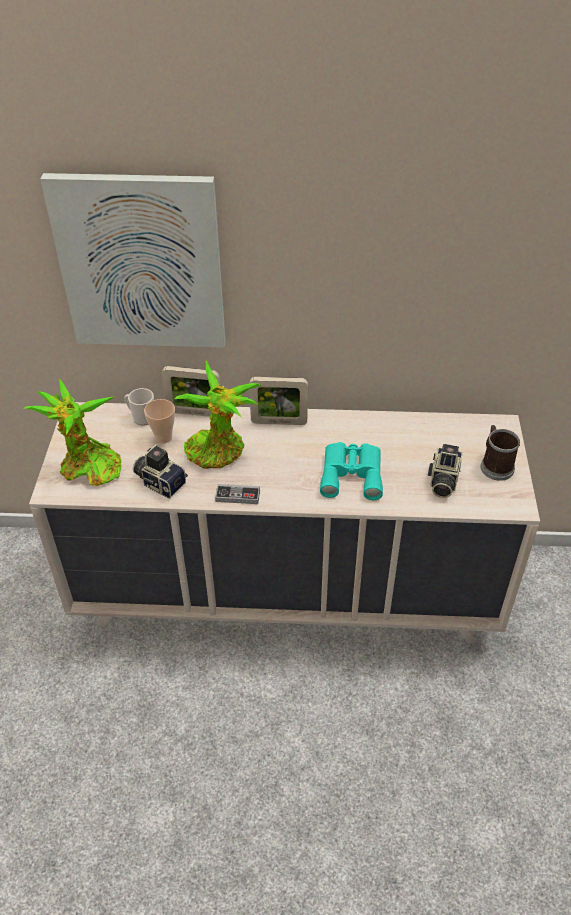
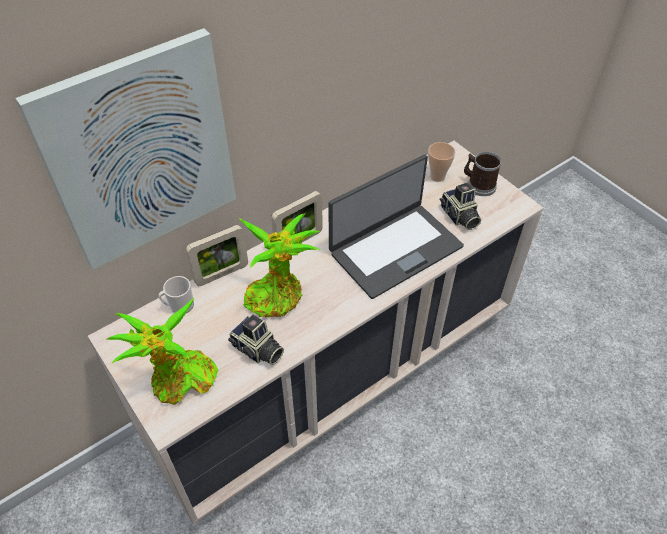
camera: 40 degrees left, 5 degrees up
camera [133,444,188,499] -> camera turned 135 degrees counterclockwise [228,315,284,365]
cup [144,399,175,444] -> cup moved to [428,142,455,182]
game controller [215,484,260,504] -> none
turquoise binoculars [320,442,383,500] -> laptop [328,155,464,299]

